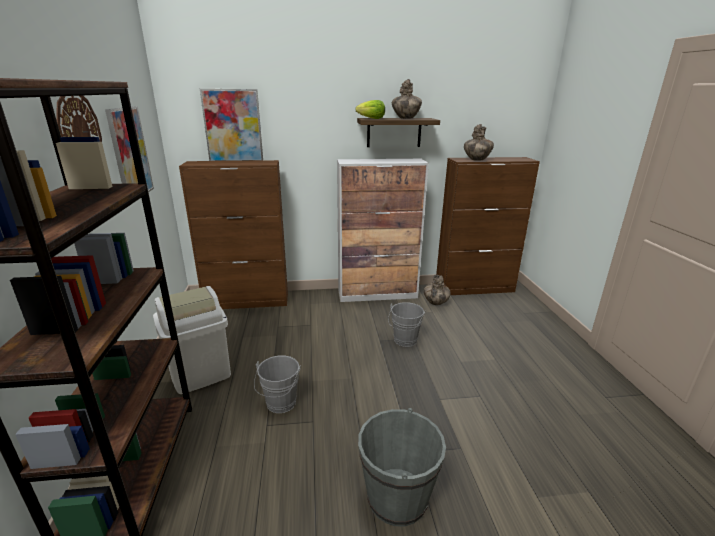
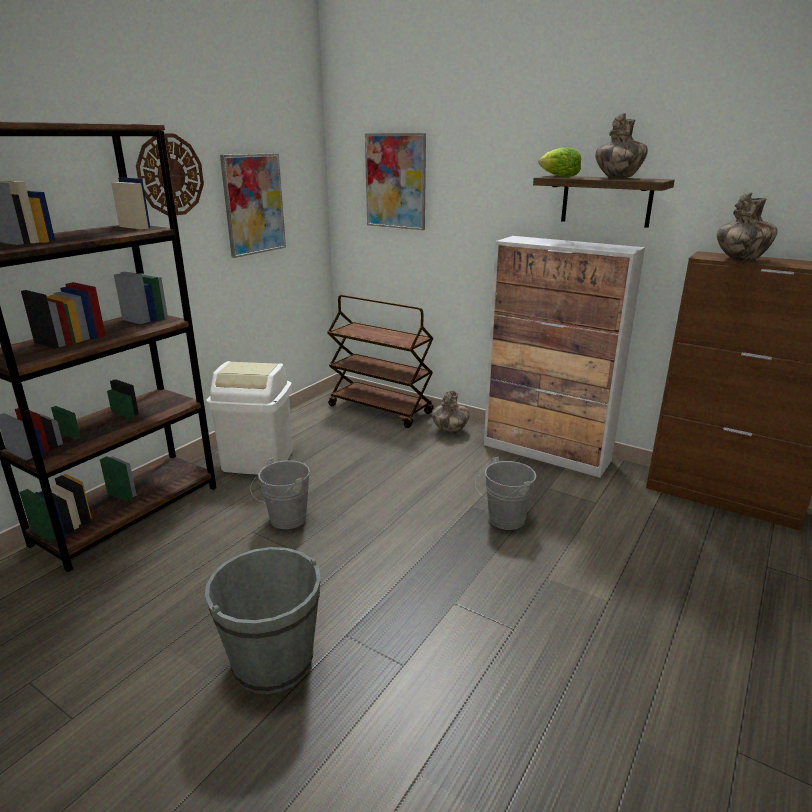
camera: 40 degrees right, 0 degrees up
brown cabinet [179,160,288,309] -> brown cart [327,295,434,428]
vase [424,275,451,305] -> vase moved to [432,391,470,434]

